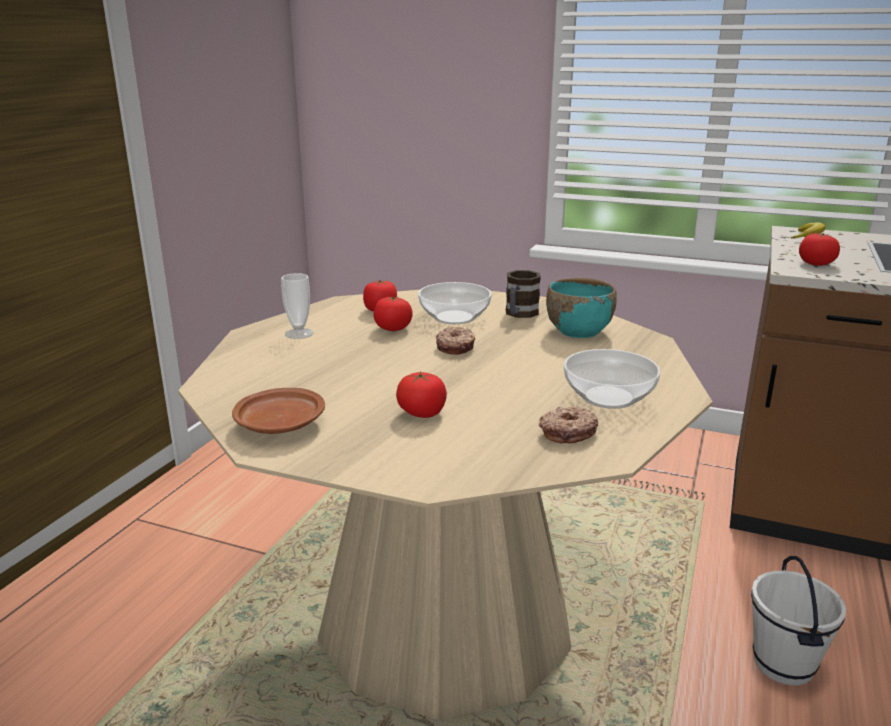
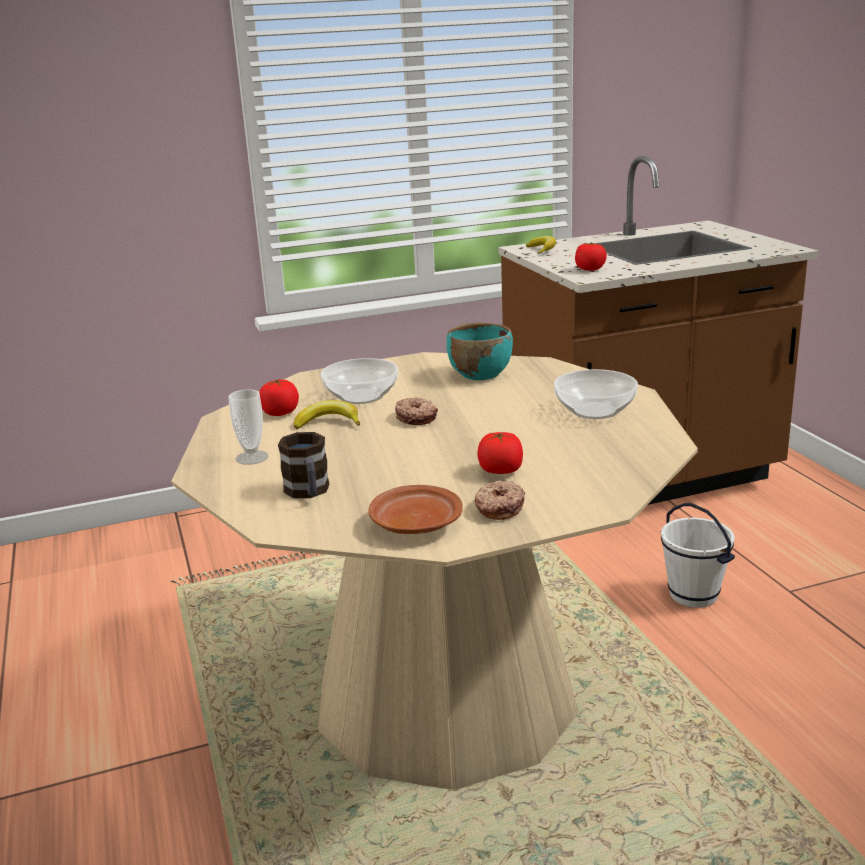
camera: 40 degrees left, 0 degrees up
tomato [373,297,413,331] -> banana [294,400,360,429]
mug [506,270,541,318] -> mug moved to [278,432,330,498]
donut [539,406,598,444] -> donut moved to [474,480,525,520]

